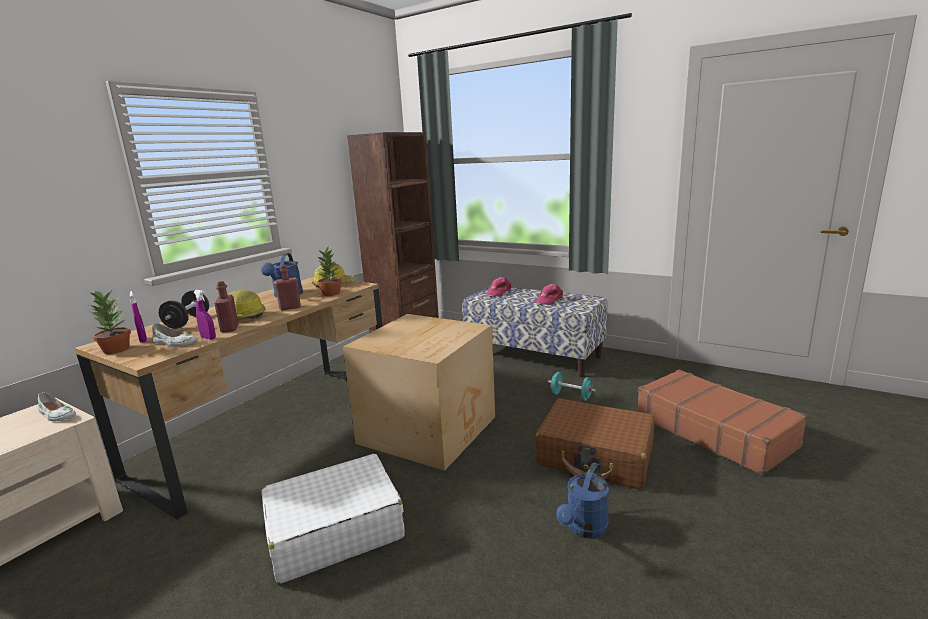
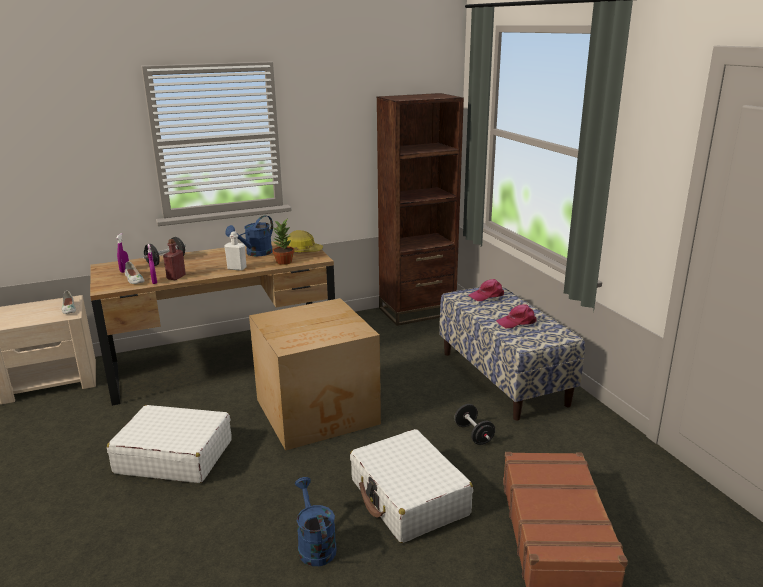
camera: 35 degrees right, 5 degrees up
potted plant [89,290,131,354] -> none
hard hat [214,290,266,319] -> none
red bottle [274,265,301,310] -> white bottle [224,231,247,271]
brown suitcase [535,398,655,489] -> white suitcase [350,429,473,543]
turquoise dumbbell [548,372,596,401] -> black dumbbell [455,404,495,445]
blue watering can [556,463,609,539] -> blue watering can turned 90 degrees clockwise [295,477,337,566]

